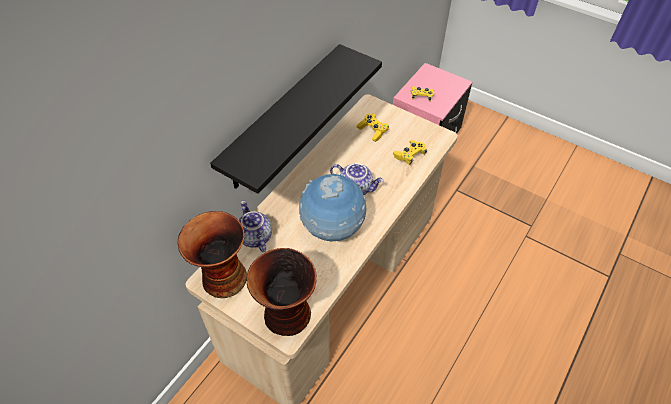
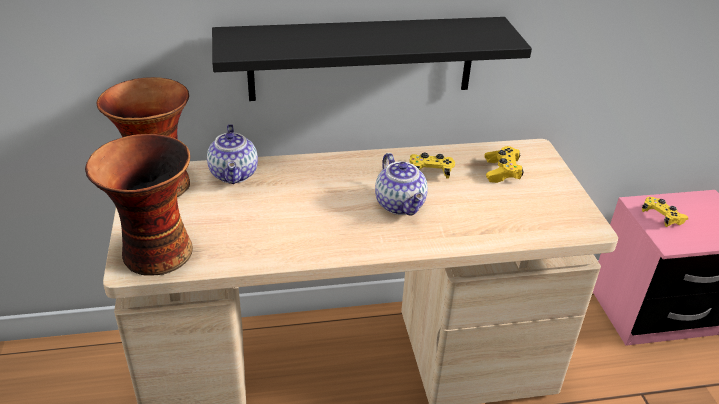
camera: 45 degrees right, 15 degrees down
teapot [239,200,272,252] -> teapot turned 150 degrees clockwise [207,124,258,184]
globe [299,174,366,241] -> none
yellow game controller [393,140,427,165] -> yellow game controller moved to [409,153,455,179]

